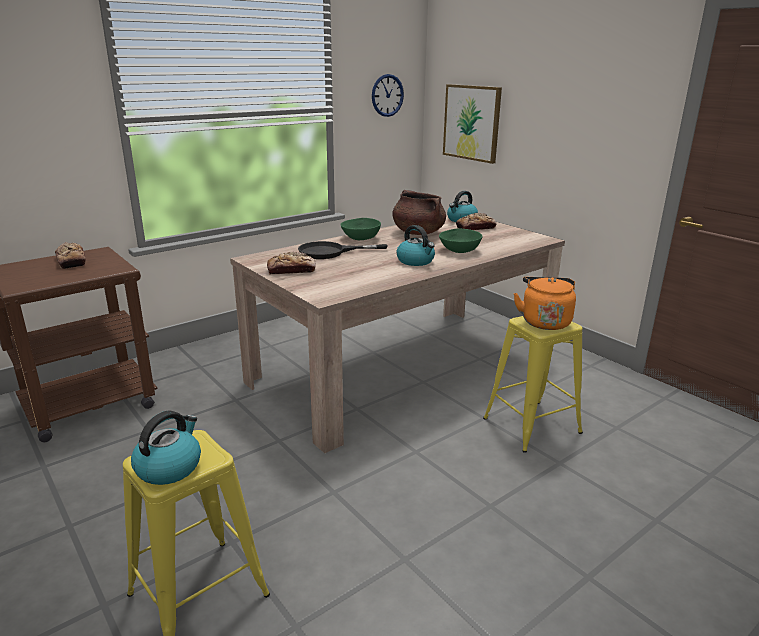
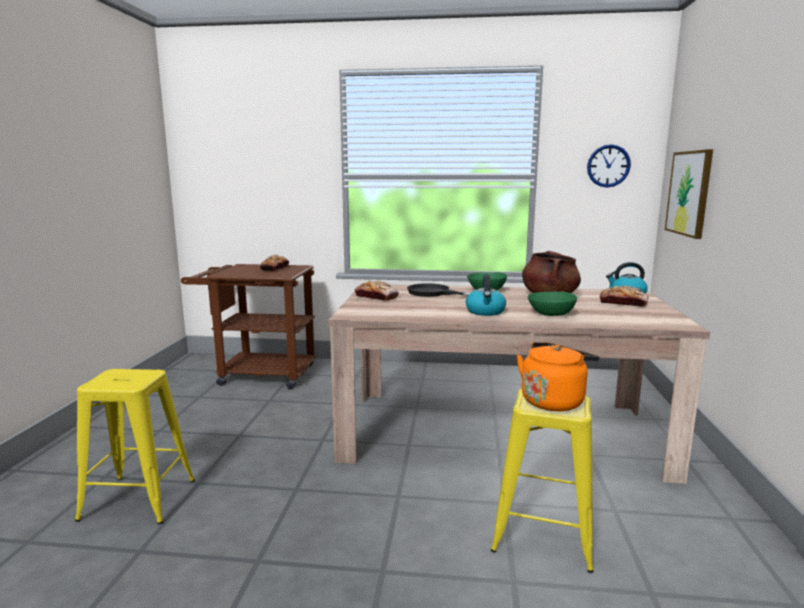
camera: 45 degrees right, 10 degrees down
kettle [131,410,201,485] -> none

